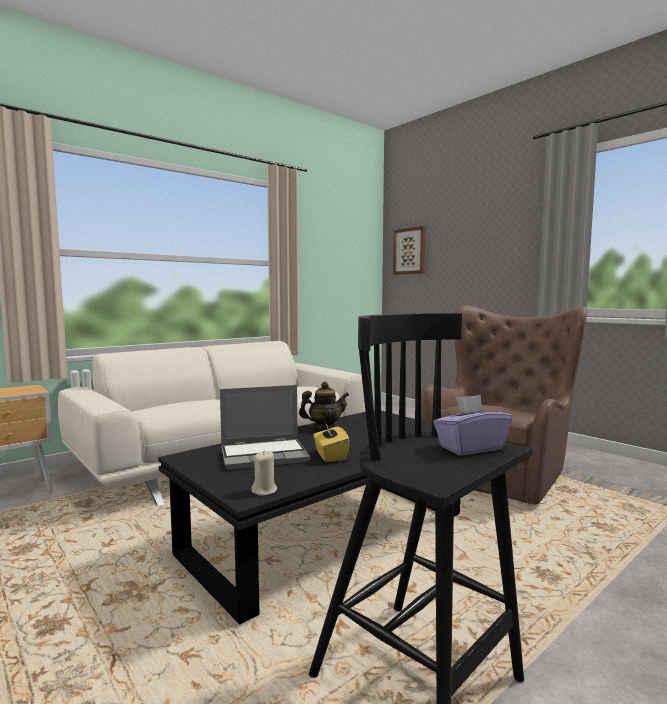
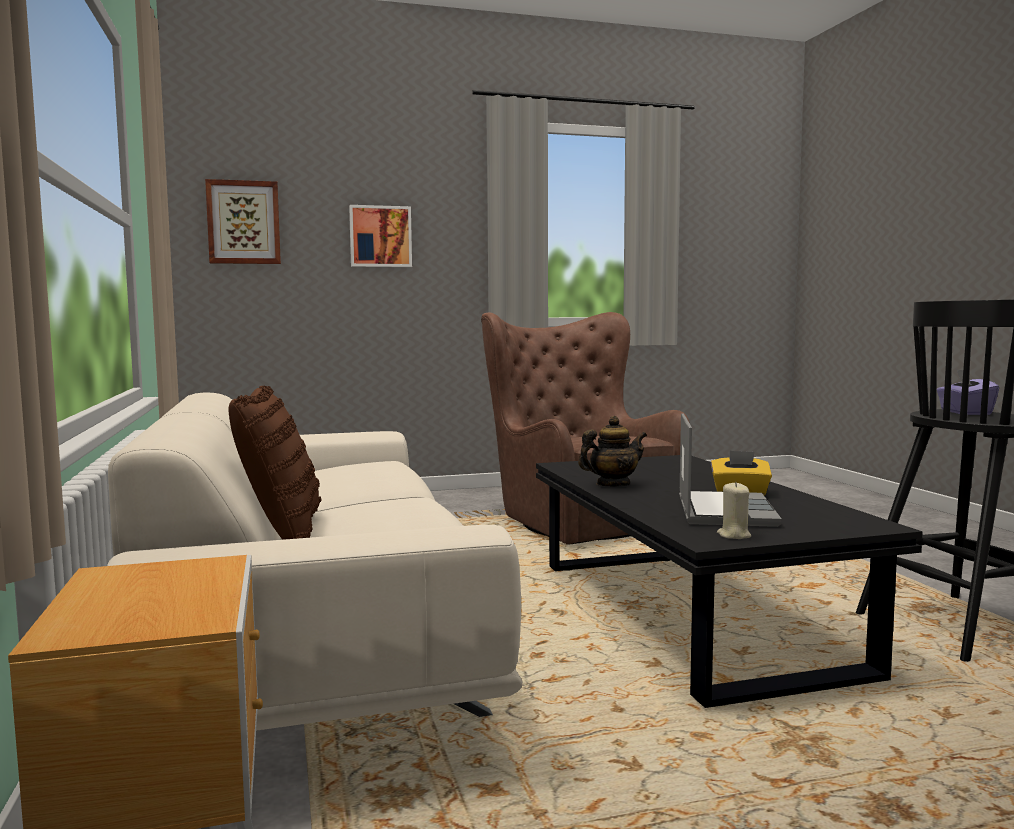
camera: 65 degrees left, 0 degrees up
beige candle [251,451,277,496] -> beige candle moved to [717,482,751,539]
teapot [299,382,349,430] -> teapot turned 60 degrees clockwise [578,416,647,486]
none -> brown pillow [228,386,321,540]
none -> picture [349,205,412,267]

